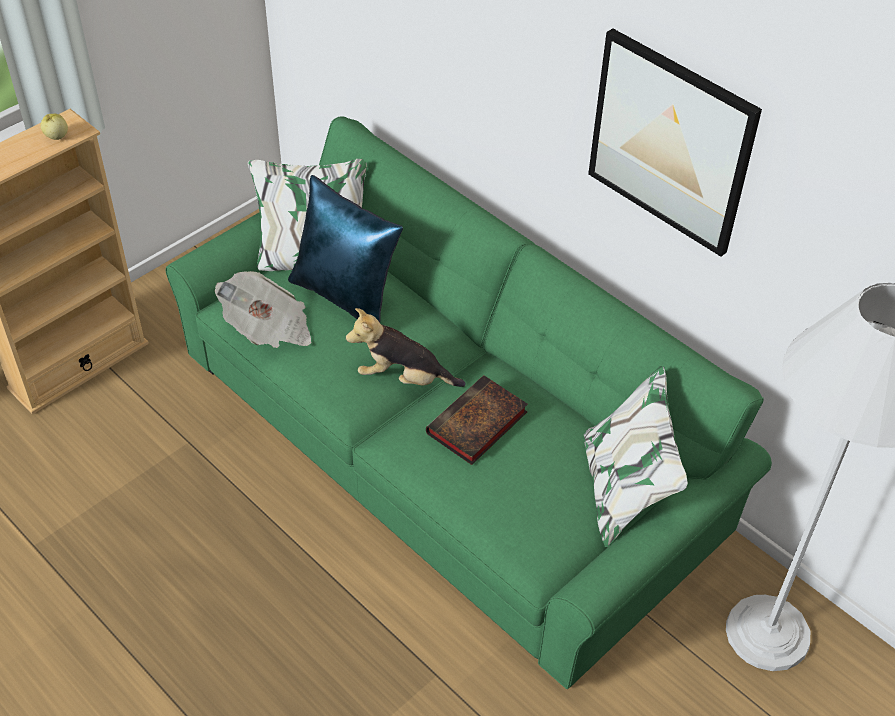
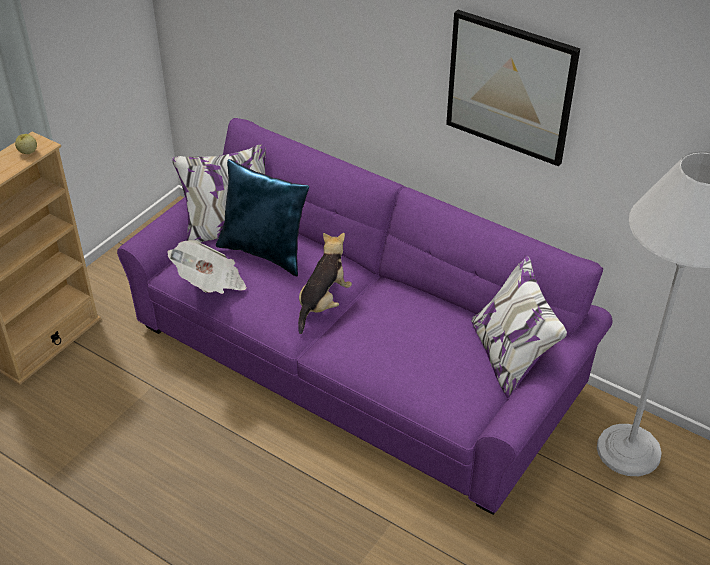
camera: 10 degrees left, 5 degrees down
green sofa [165,116,772,689] -> purple sofa [117,118,613,515]
plush toy [346,308,466,387] -> plush toy turned 120 degrees clockwise [298,233,352,334]
book [426,375,528,465] -> none

